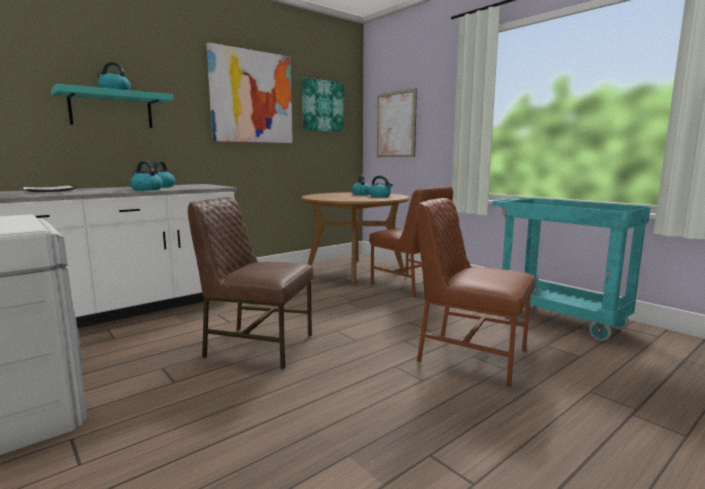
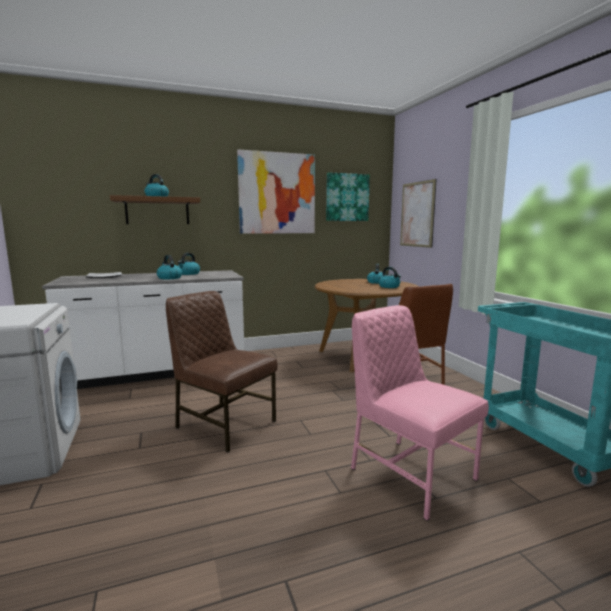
camera: 20 degrees right, 0 degrees up
turquoise shelf [51,84,173,128] -> brown shelf [110,195,200,224]
brown chair [416,198,535,386] -> pink chair [351,305,489,521]

